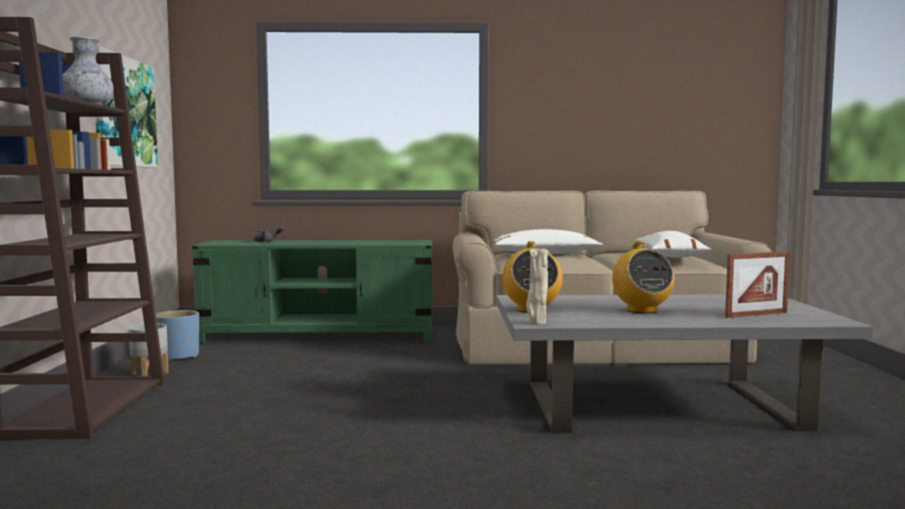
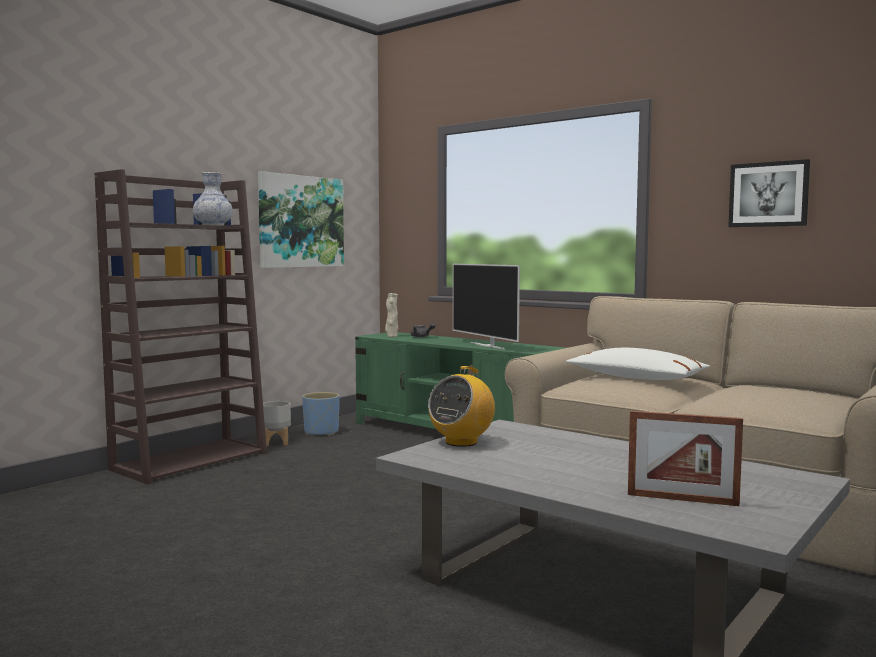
camera: 40 degrees right, 0 degrees up
beige vase [526,249,549,325] -> beige vase moved to [385,293,398,337]
radio [612,241,675,313] -> none
white pillow [636,231,711,258] -> none
none -> television [453,264,520,349]
none -> picture [728,159,810,227]

